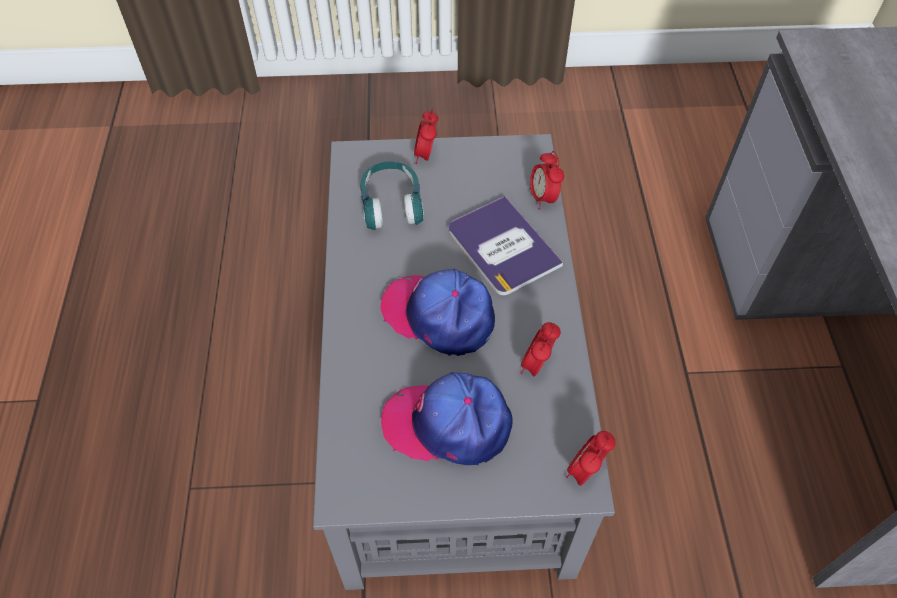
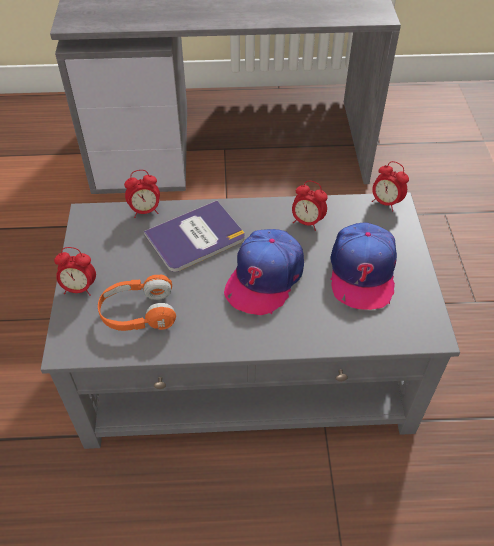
camera: 90 degrees left, 5 degrees down
turquoise headphones [360,161,424,230] -> orange headphones [98,275,176,331]

